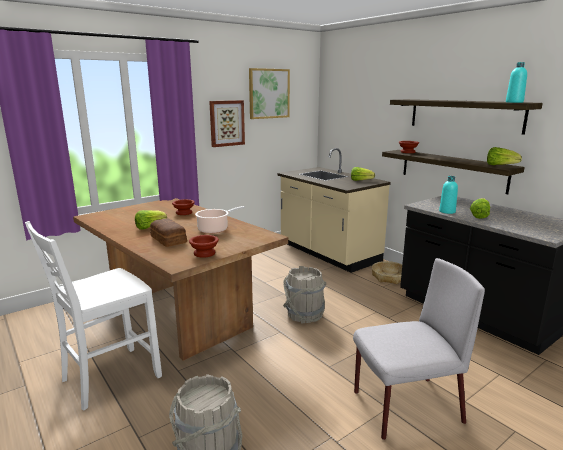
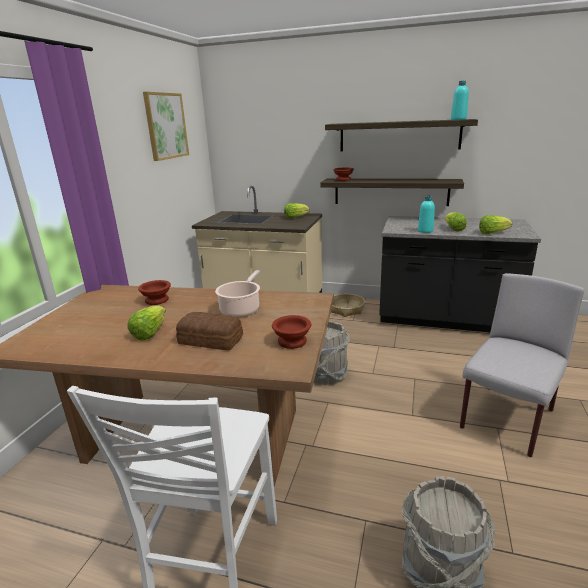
camera: 35 degrees left, 5 degrees up
picture [209,100,245,147] -> none
lettuce [487,147,522,165] -> lettuce moved to [479,215,512,234]

